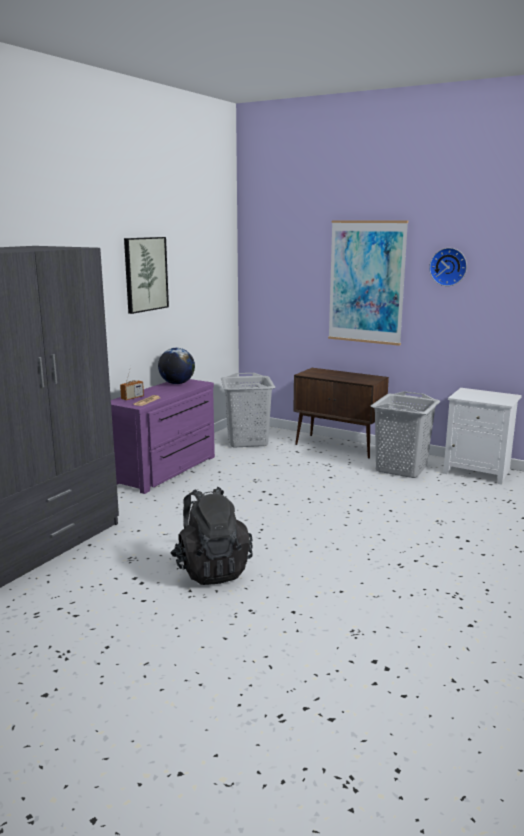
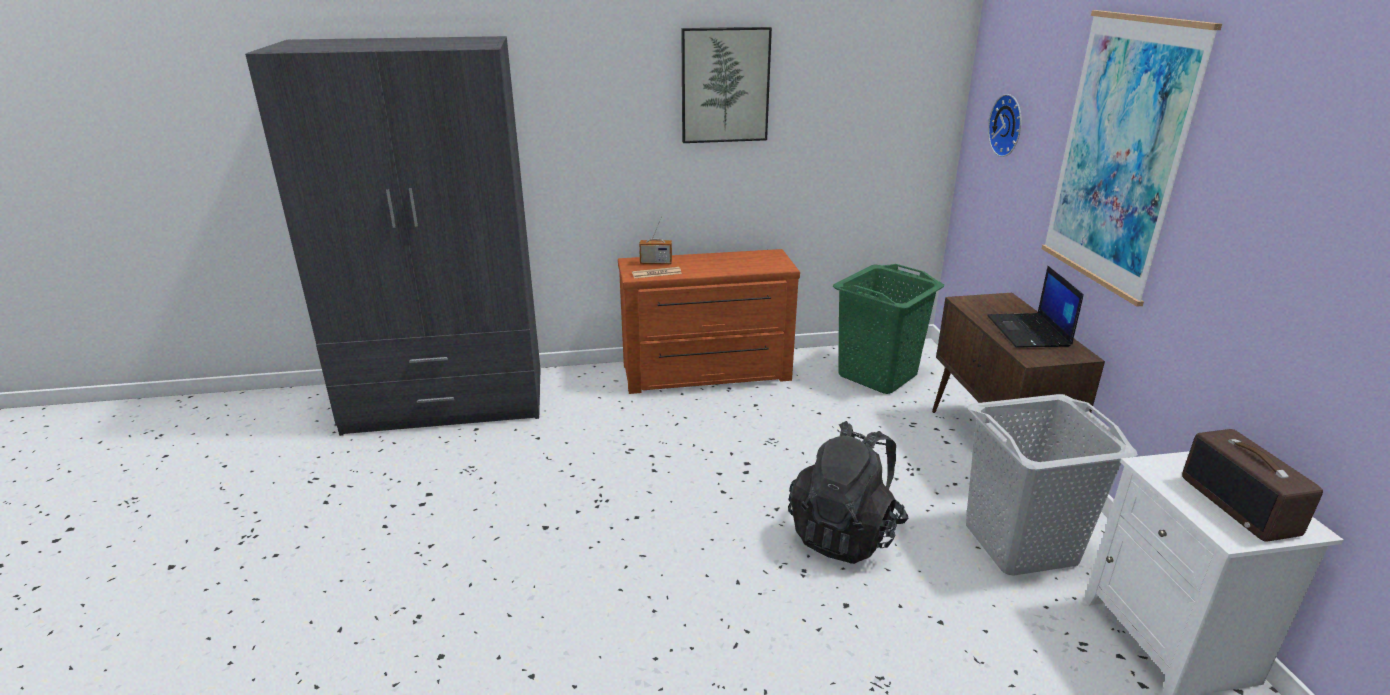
camera: 50 degrees right, 10 degrees up
purple dresser [111,379,215,494] -> brown dresser [618,249,800,394]
globe [158,348,195,384] -> none
black backpack [170,487,253,585] -> black backpack moved to [788,421,909,564]
grey laundry basket [221,373,275,448] -> green laundry basket [833,264,944,394]
wall clock [429,248,467,286] -> wall clock moved to [988,94,1022,157]
none -> laptop [987,266,1084,348]
none -> radio [1182,429,1323,542]

